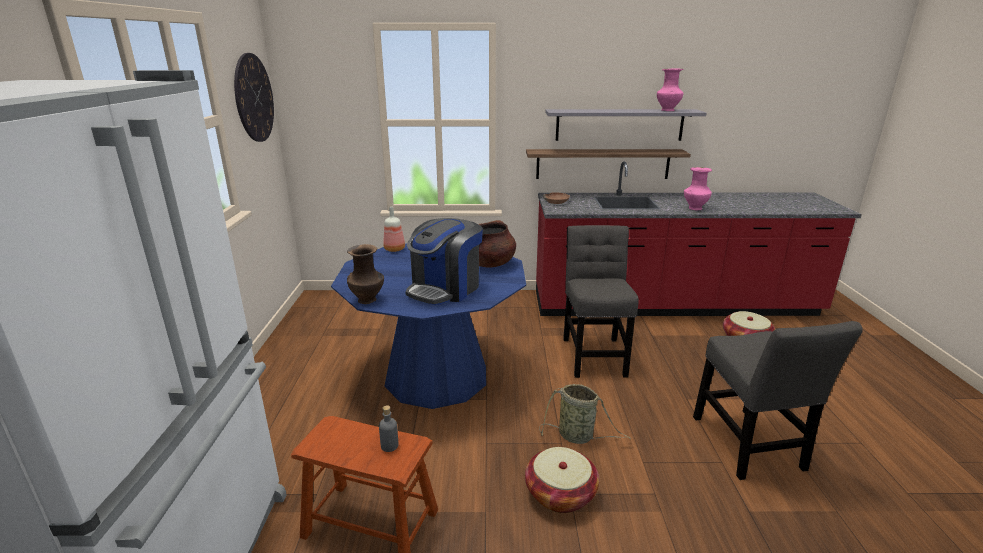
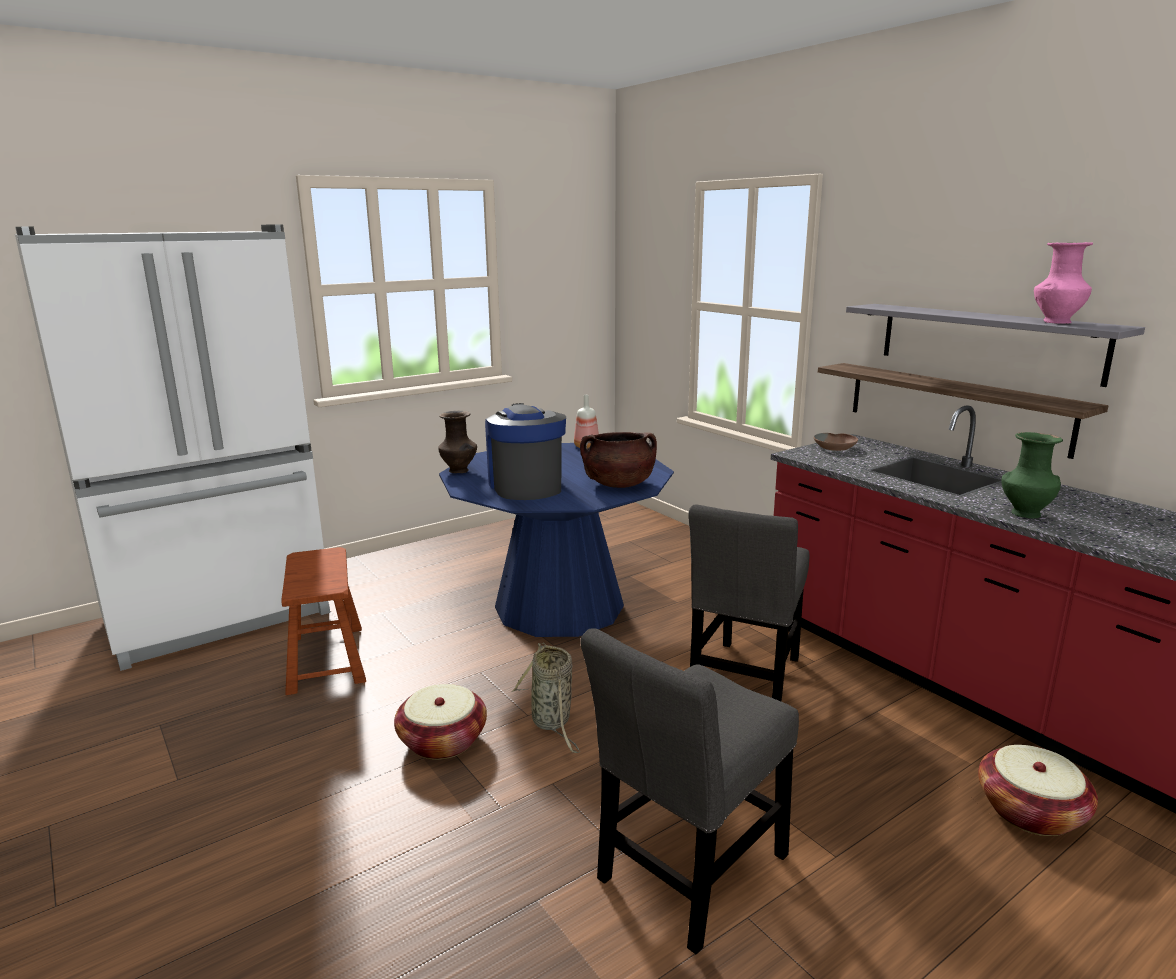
camera: 55 degrees right, 5 degrees down
wall clock [234,53,274,142] -> none
grey bottle [379,405,398,452] -> none
coffee machine [405,218,483,305] -> coffee machine turned 75 degrees clockwise [485,403,566,500]
grey chair [563,225,639,378] -> grey chair turned 150 degrees clockwise [688,504,809,702]
pink vase [684,167,712,210] -> green vase [1001,432,1063,519]

